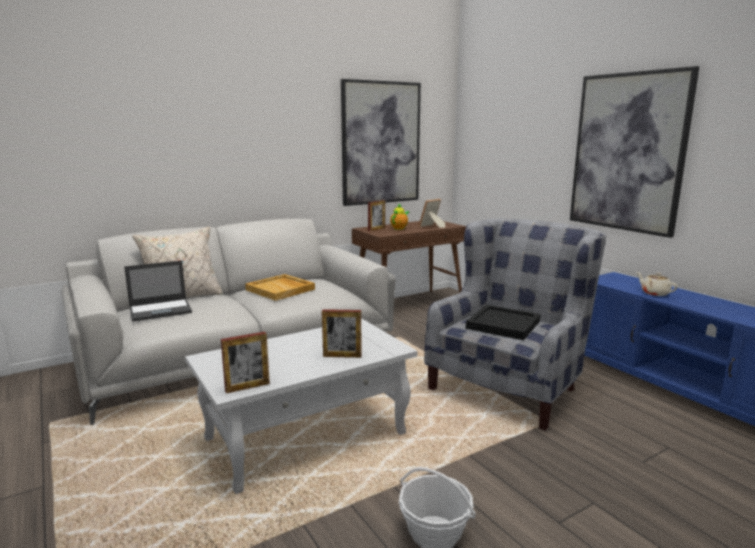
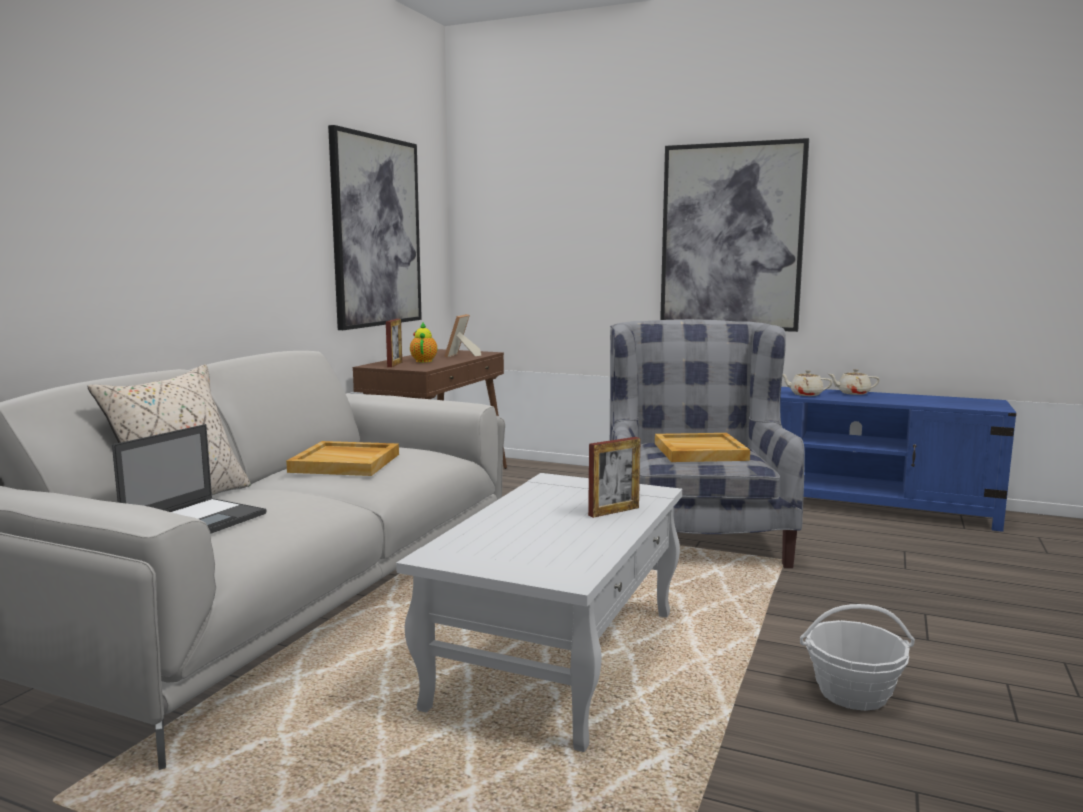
camera: 35 degrees left, 5 degrees down
picture frame [221,332,270,393] -> none
black tray [466,305,541,340] -> beige tray [655,433,750,462]
none -> beige teapot [829,369,879,395]

